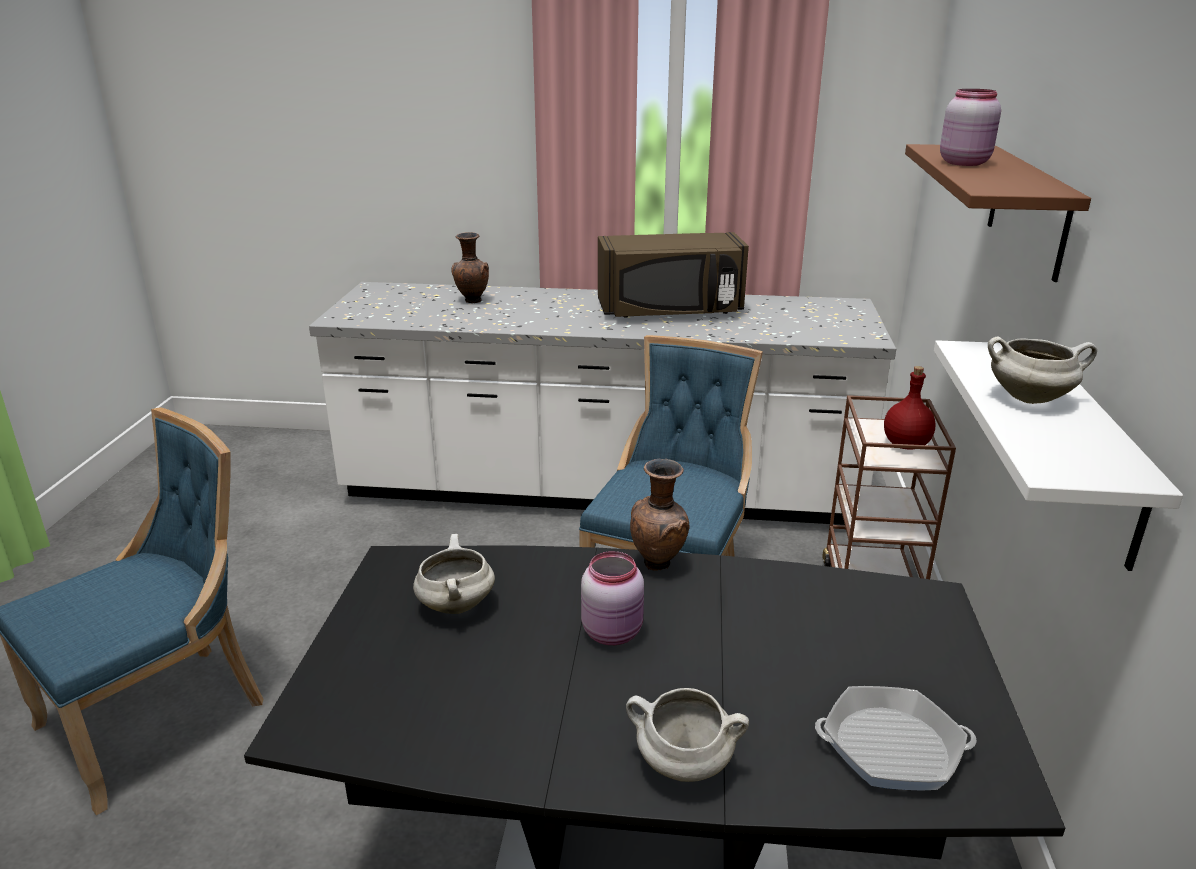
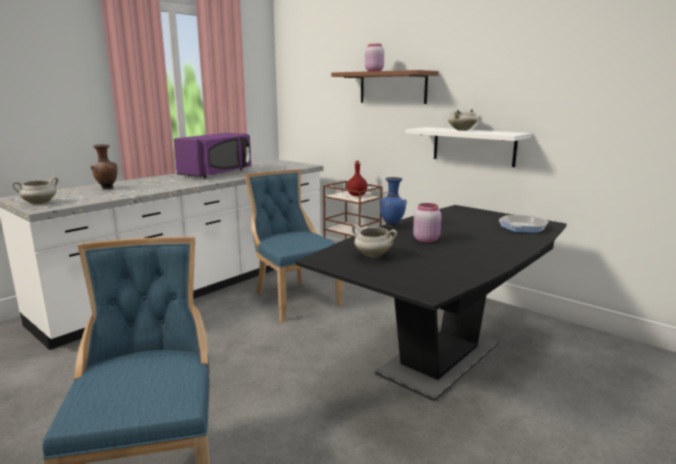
camera: 55 degrees left, 10 degrees down
brown microwave [598,232,749,318] -> purple microwave [174,133,251,178]
white cooking pot [626,688,749,782] -> white cooking pot moved to [12,177,58,205]
brown vase [630,459,690,571] -> blue vase [379,177,407,229]

